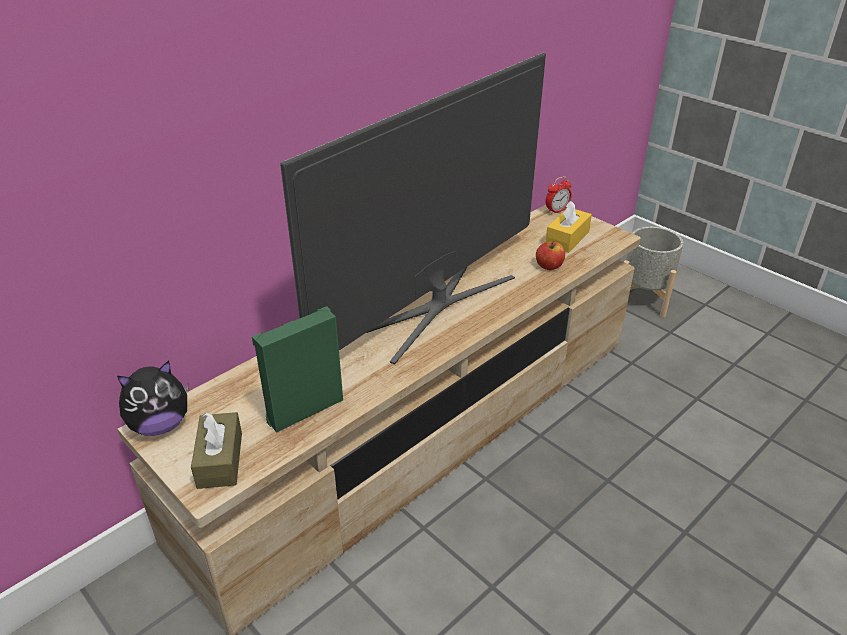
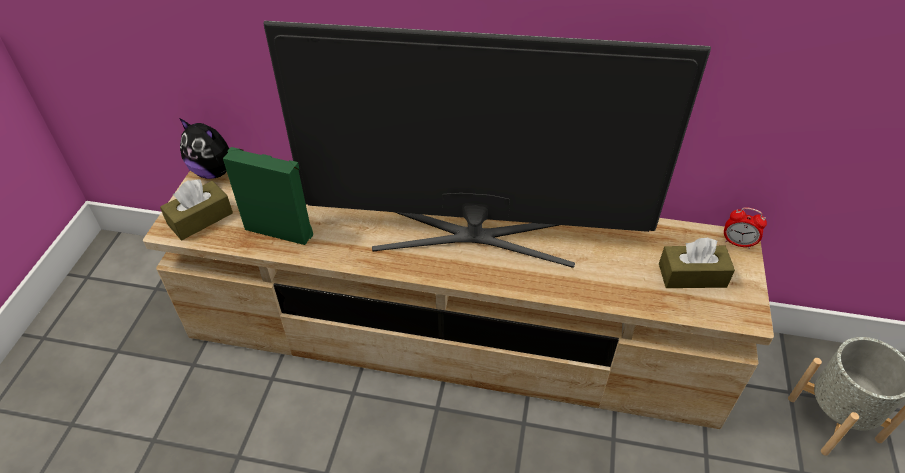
camera: 55 degrees right, 10 degrees up
apple [536,241,565,270] -> none
yellow tissue box [546,201,592,253] -> brown tissue box [659,237,735,288]

